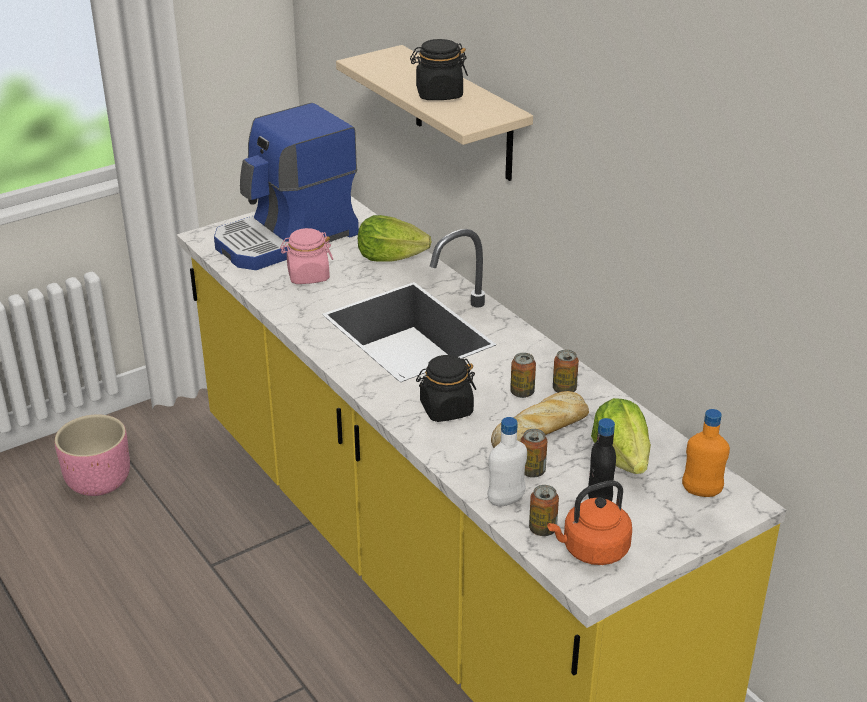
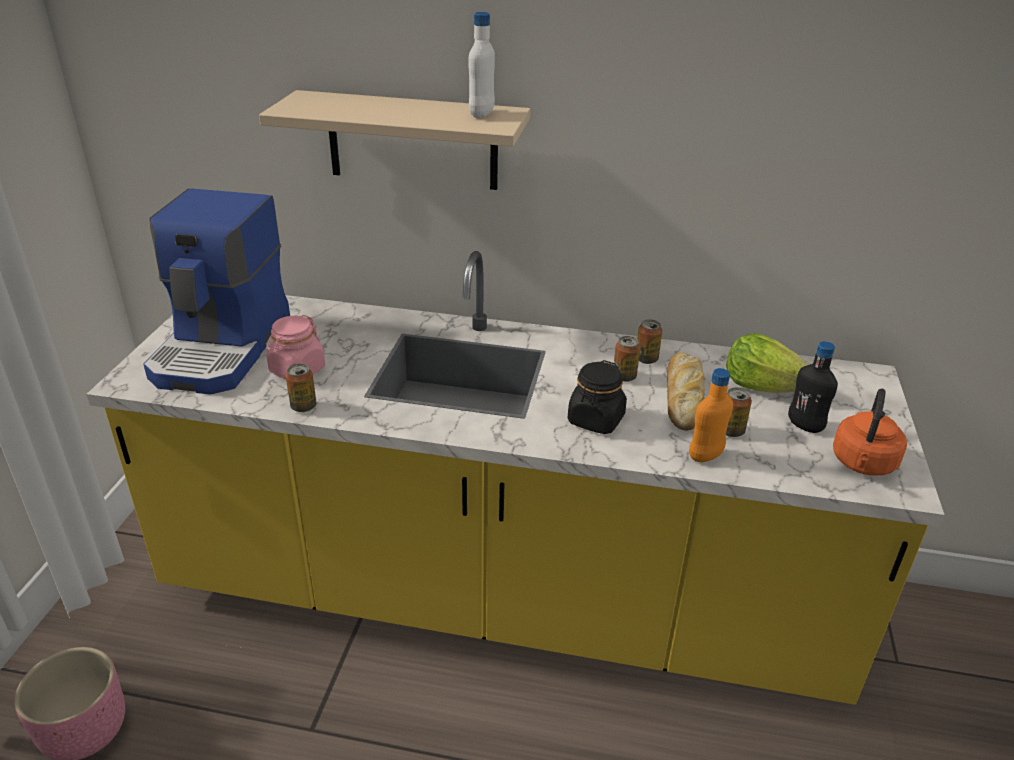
camera: 45 degrees left, 0 degrees up
lettuce [358,215,432,262] -> none
black jar [410,39,468,100] -> none
white bottle [487,417,527,506] -> white bottle moved to [469,12,495,118]
can [529,485,559,536] -> can moved to [286,364,316,412]
orange bottle [682,409,730,497] -> orange bottle moved to [689,368,733,462]

